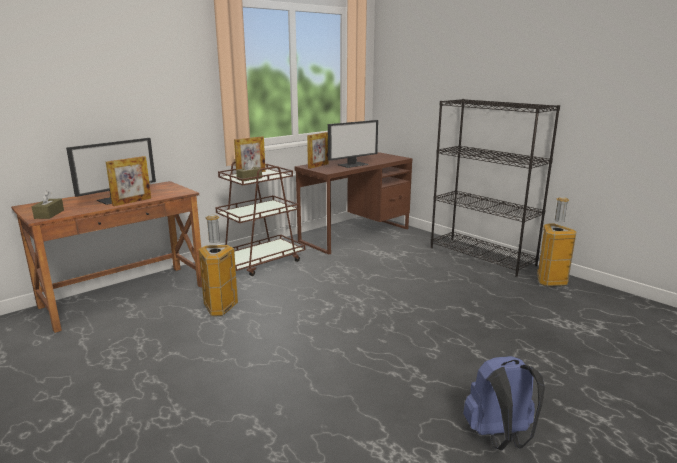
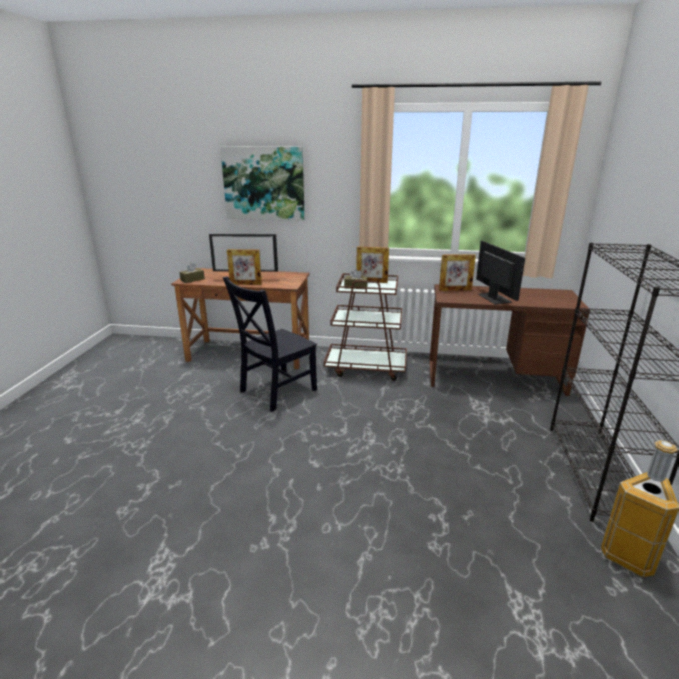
camera: 50 degrees right, 5 degrees up
trash can [199,215,238,316] -> black chair [223,277,317,412]
monitor [328,120,378,168] -> monitor turned 120 degrees counterclockwise [476,241,525,304]
blue backpack [463,356,545,450] -> none
none -> picture [220,146,305,221]

